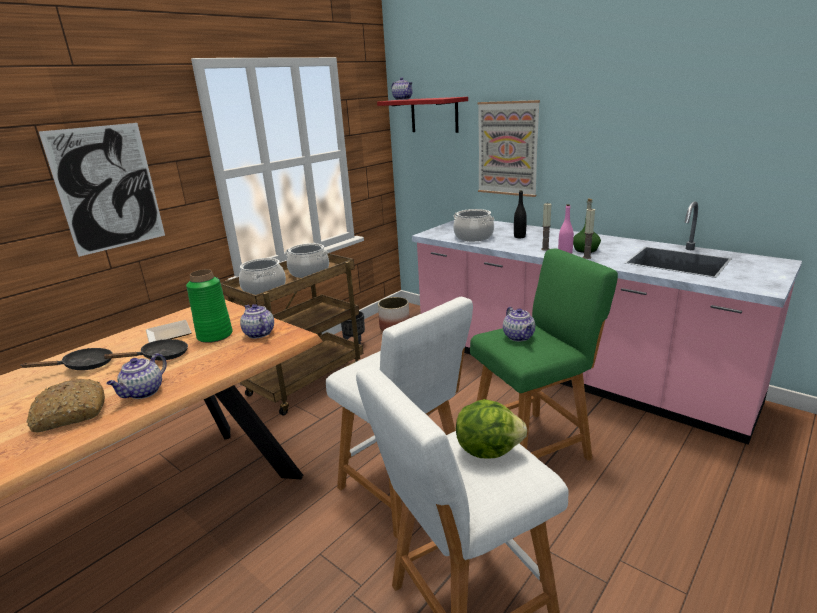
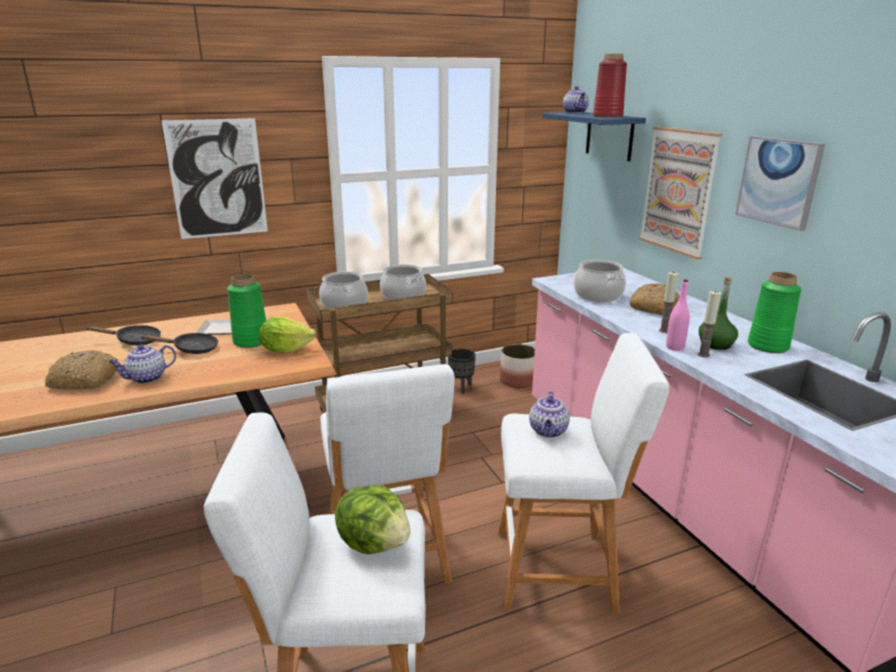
camera: 25 degrees right, 0 degrees up
teapot [240,304,274,339] -> lettuce [259,316,316,353]
red shelf [377,97,468,133] -> blue shelf [542,112,646,161]
green stool [470,249,618,461] -> white stool [498,333,669,614]
black bottle [514,190,527,238] -> bread [630,283,680,315]
none -> red vase [593,54,627,118]
none -> picture [735,136,825,231]
none -> green vase [748,272,802,353]

